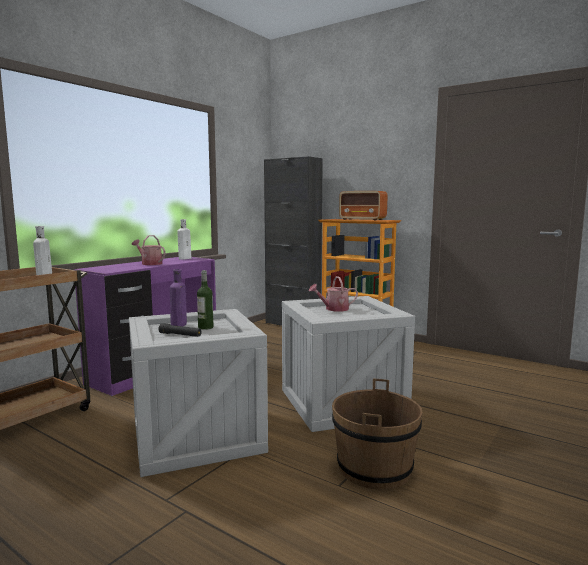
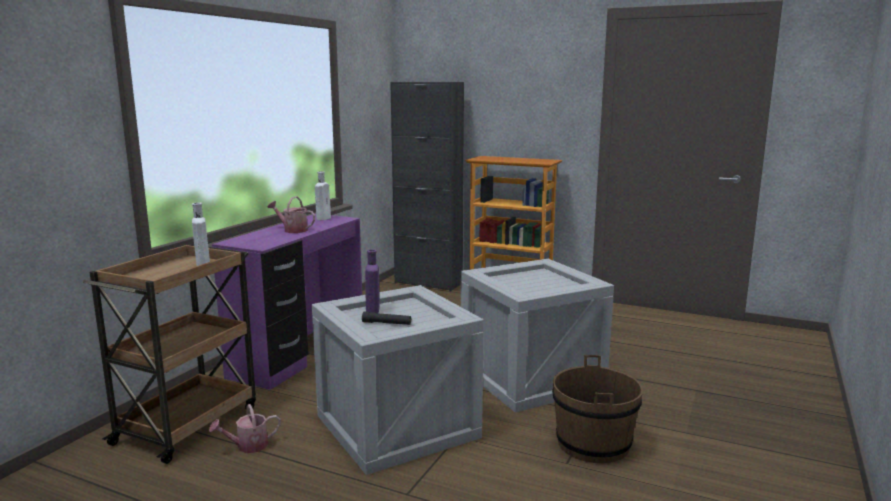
camera: 10 degrees left, 5 degrees up
bottle [197,270,213,330] -> none
watering can [309,276,358,312] -> watering can moved to [209,404,281,453]
radio [339,191,388,220] -> none

